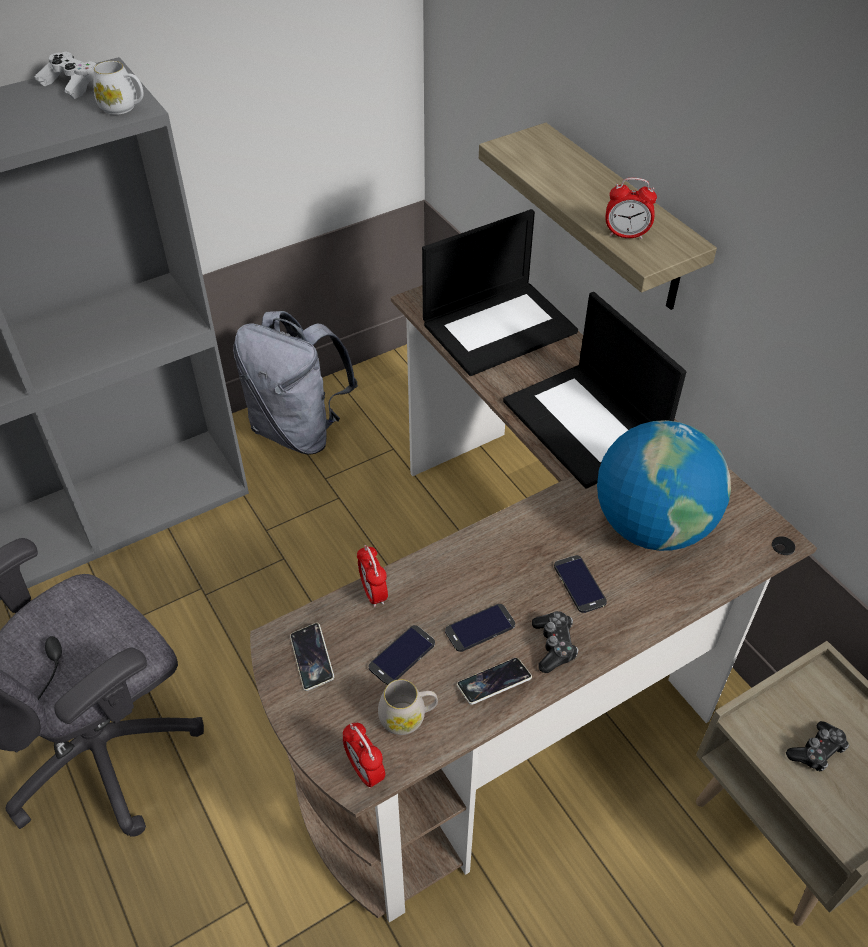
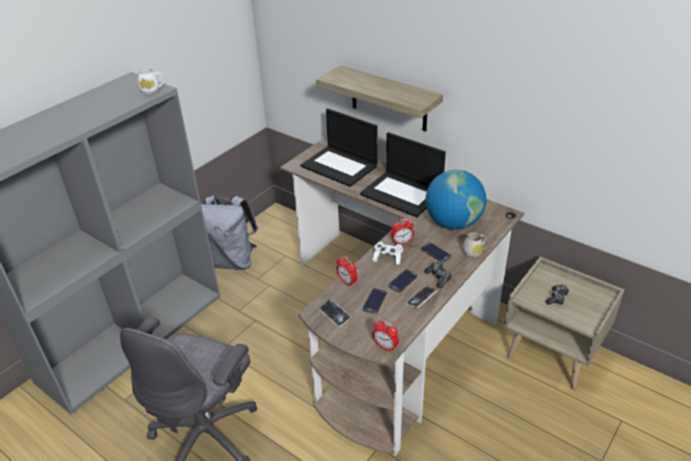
camera: 20 degrees left, 10 degrees down
white game controller [35,51,97,99] -> white game controller moved to [372,242,403,265]
white mug [378,679,438,735] -> white mug moved to [463,233,486,258]
laptop [422,209,578,376] -> laptop turned 90 degrees clockwise [300,108,378,187]
alarm clock [605,178,657,239] -> alarm clock moved to [391,219,414,246]

